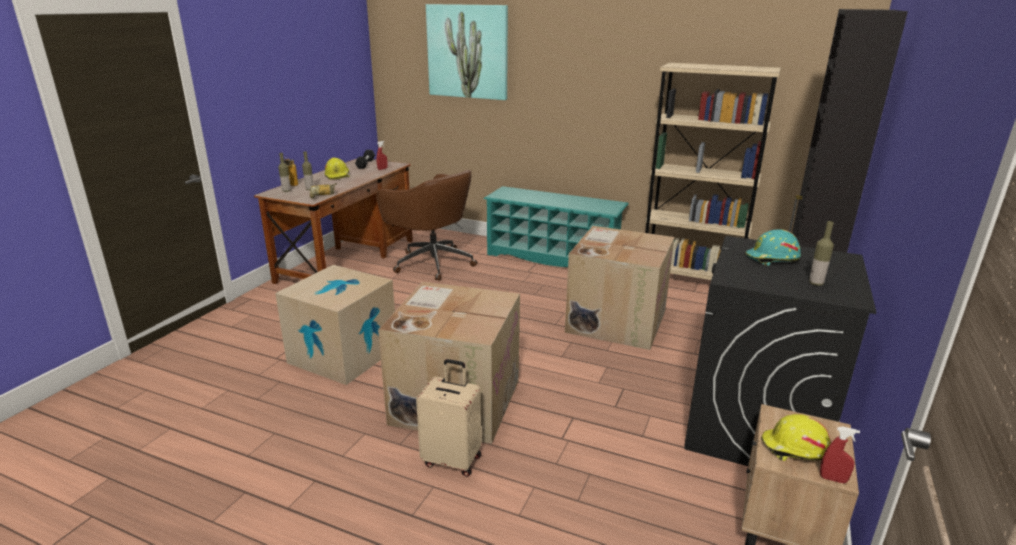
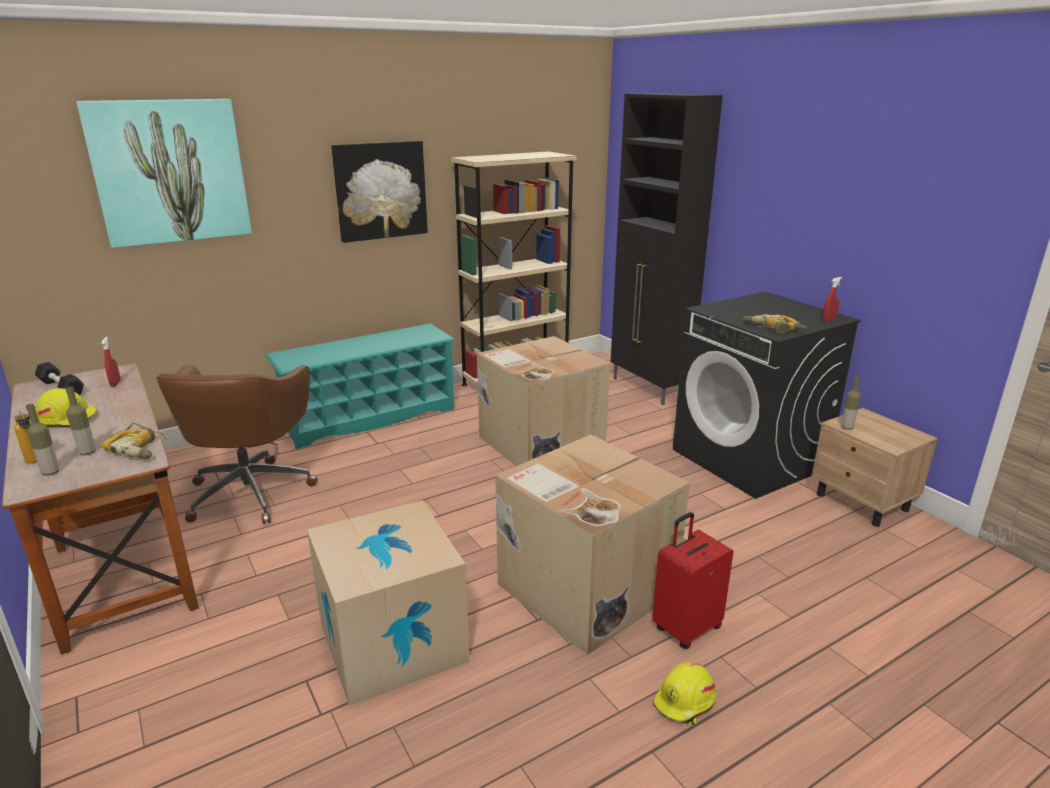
camera: 55 degrees left, 0 degrees up
brown office chair [376,170,478,281] -> brown office chair turned 105 degrees clockwise [156,365,318,524]
beige suitcase [416,359,481,477] -> red suitcase [652,512,733,649]
turquoise hard hat [746,229,801,266] -> none
yellow hard hat [761,414,830,461] -> yellow hard hat moved to [653,662,717,726]
bottle [809,221,834,286] -> bottle moved to [841,376,861,430]
red spray bottle [820,426,860,483] -> red spray bottle moved to [823,277,842,322]
none -> picture [331,141,428,243]
none -> power drill [743,314,808,334]

